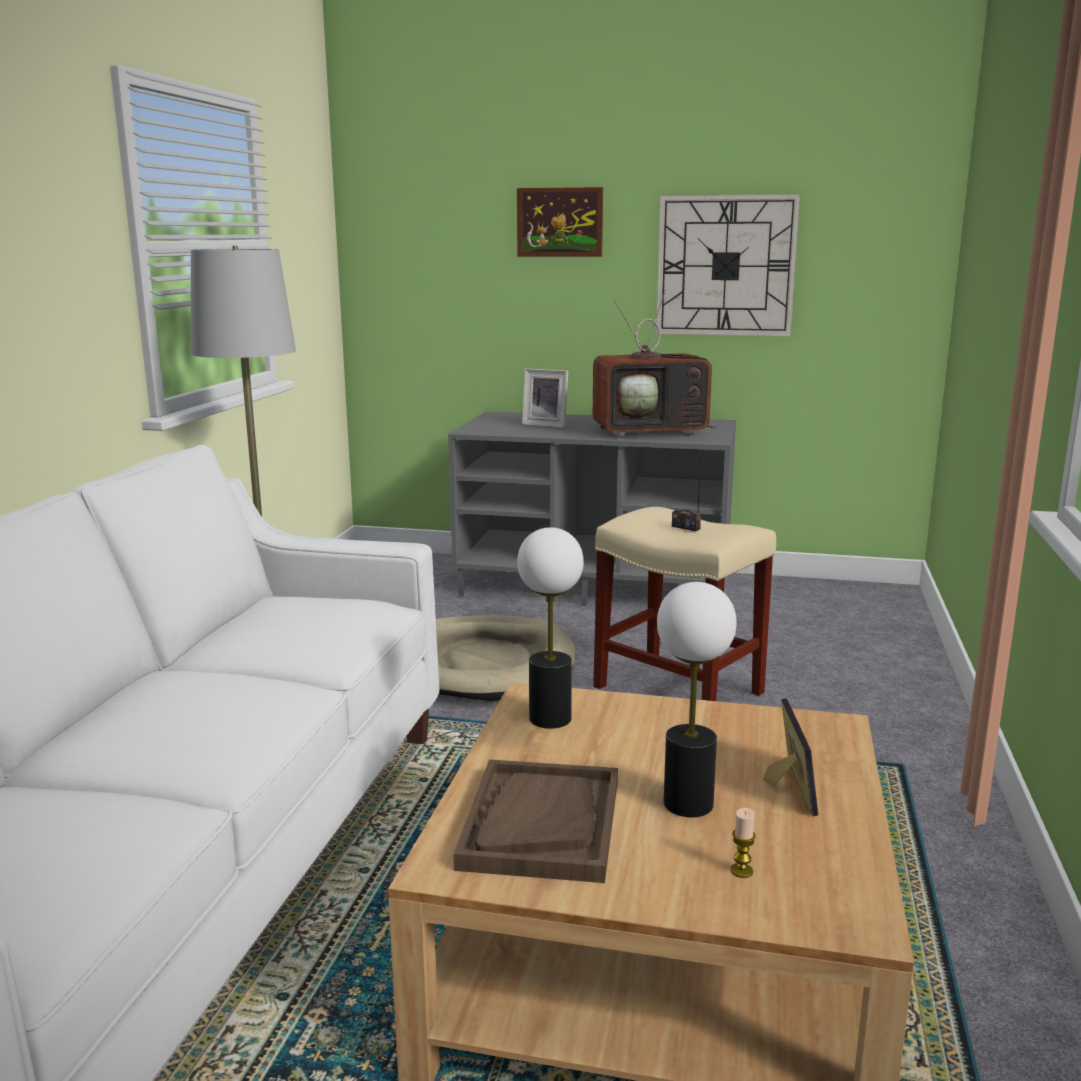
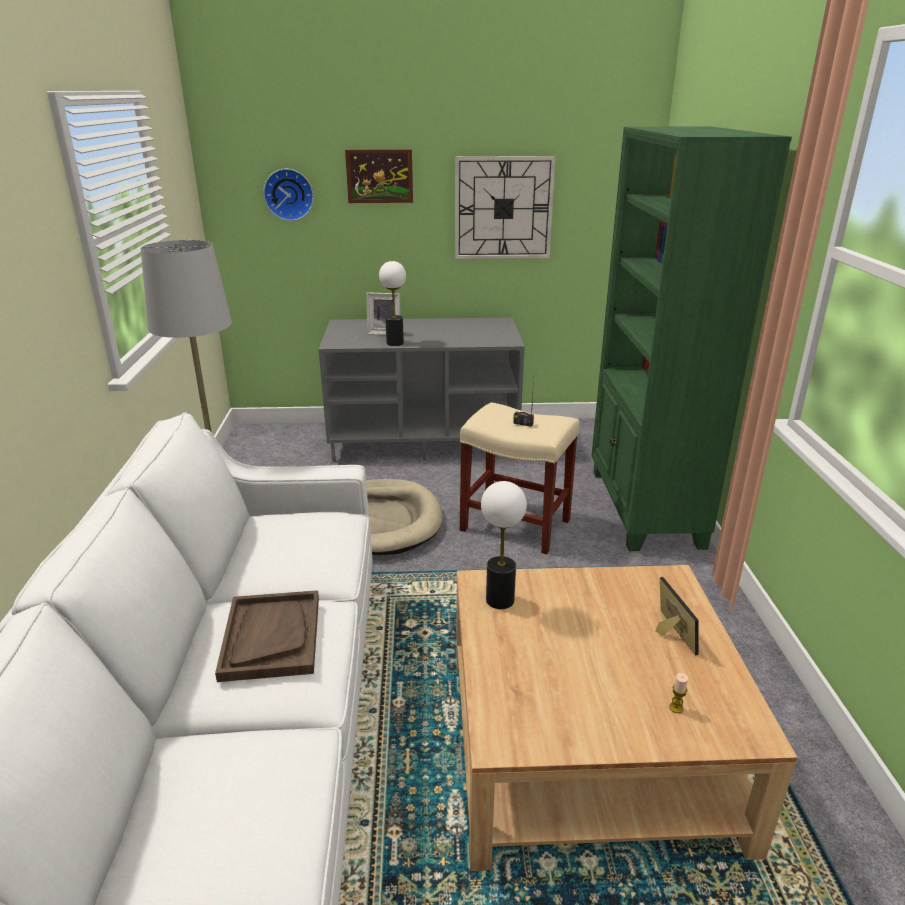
camera: 15 degrees left, 10 degrees up
brown tray [453,759,618,883] -> brown tray moved to [215,590,319,682]
television [593,289,717,438] -> none
table lamp [657,582,737,817] -> table lamp moved to [379,261,406,346]
none -> wall clock [263,169,314,221]
none -> green bookcase [591,127,792,551]

